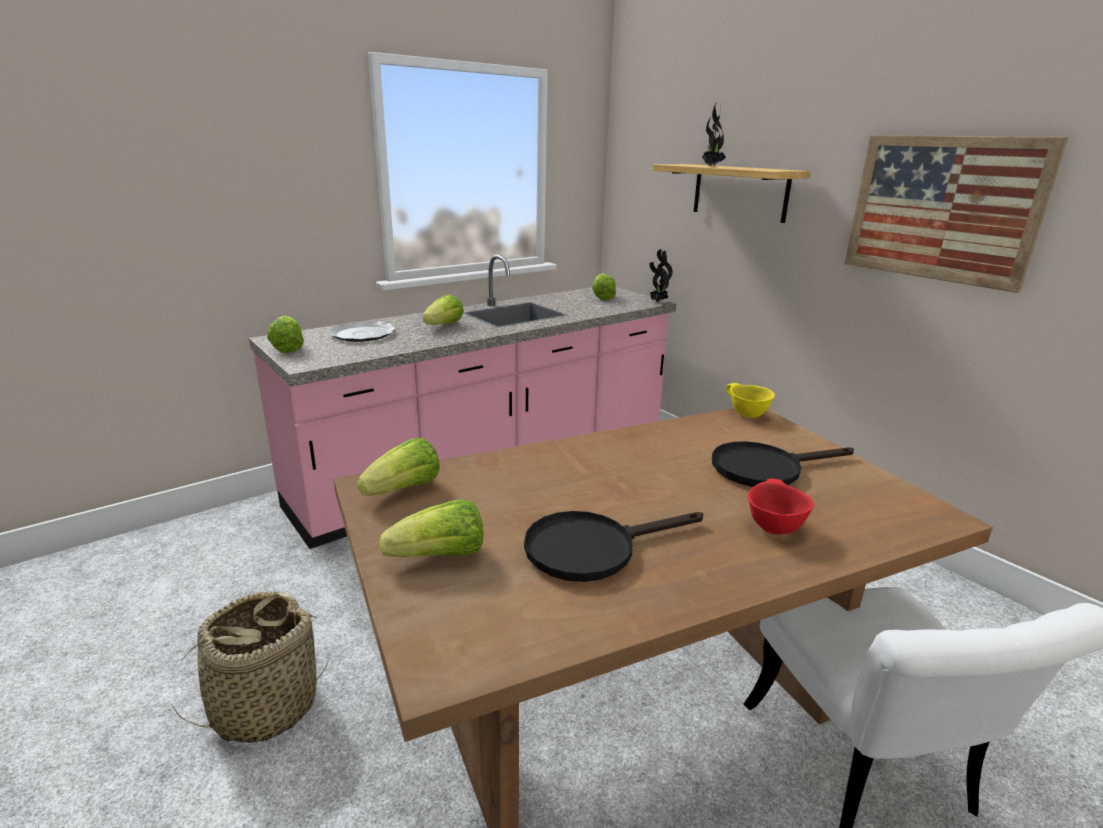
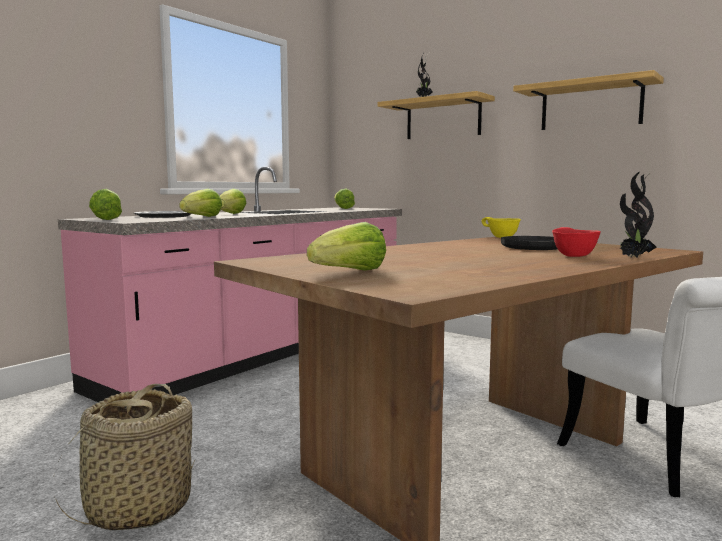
camera: 15 degrees left, 15 degrees down
lettuce [357,438,440,496] -> lettuce moved to [179,189,222,217]
black frying pan [524,511,703,582] -> none
potted plant [650,249,673,302] -> potted plant moved to [617,171,656,258]
picture [845,135,1069,293] -> shelf [513,70,664,130]

